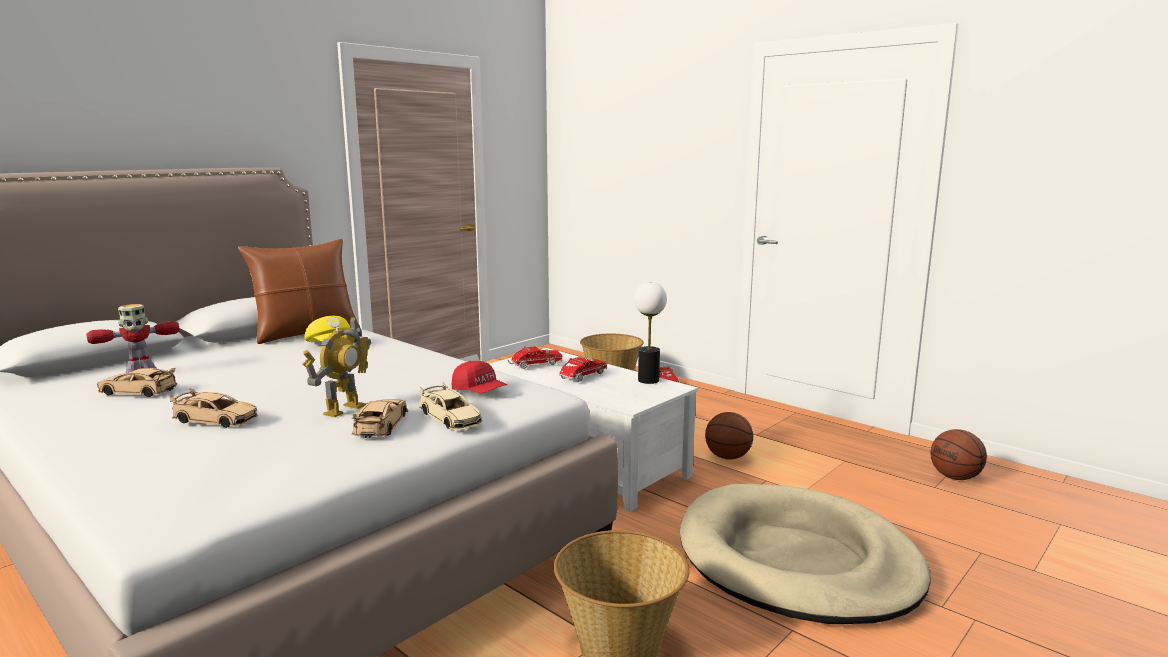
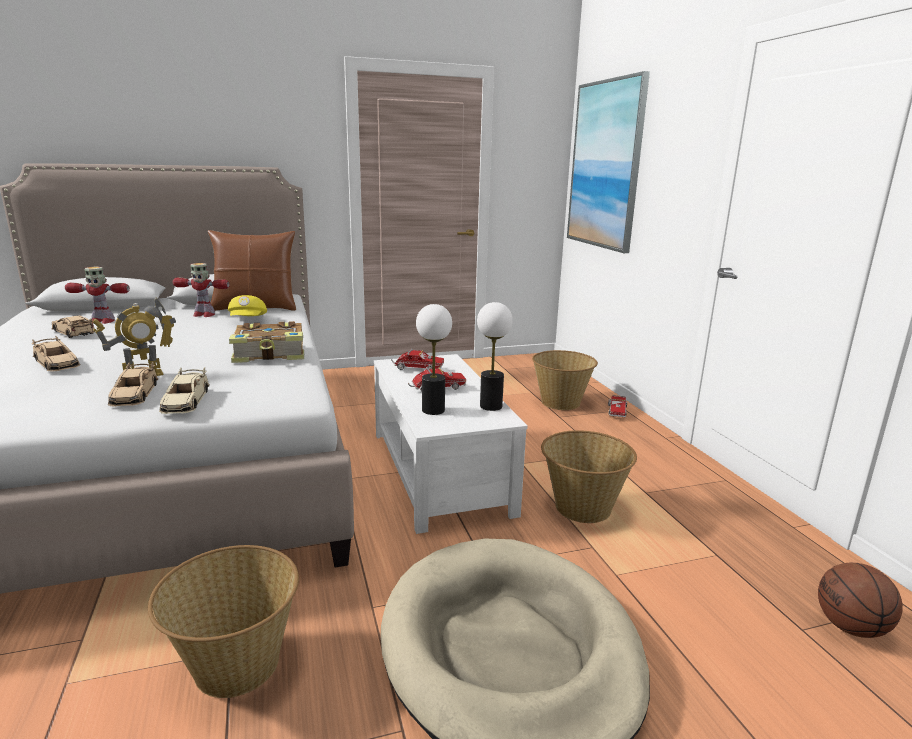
camera: 30 degrees right, 5 degrees up
beige toy car [352,400,408,438] -> beige toy car turned 135 degrees clockwise [108,361,158,407]
red cap [452,361,507,393] -> none
basketball [705,412,753,460] -> basket [541,430,637,523]
none -> toy robot [173,263,230,317]
none -> book [229,321,304,363]
none -> table lamp [416,304,452,415]
none -> picture [567,71,650,253]

